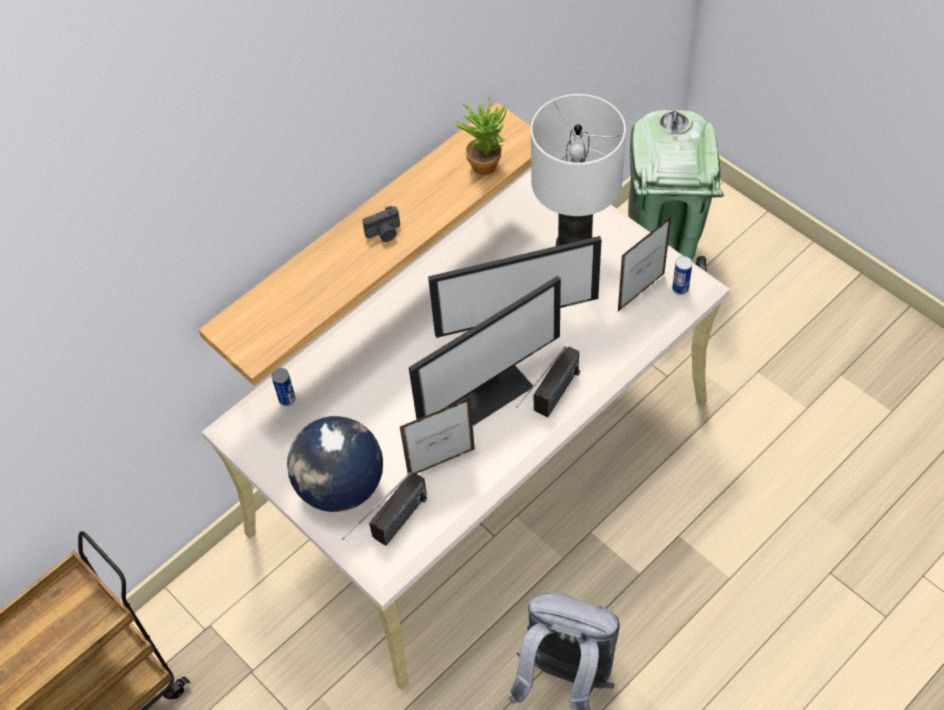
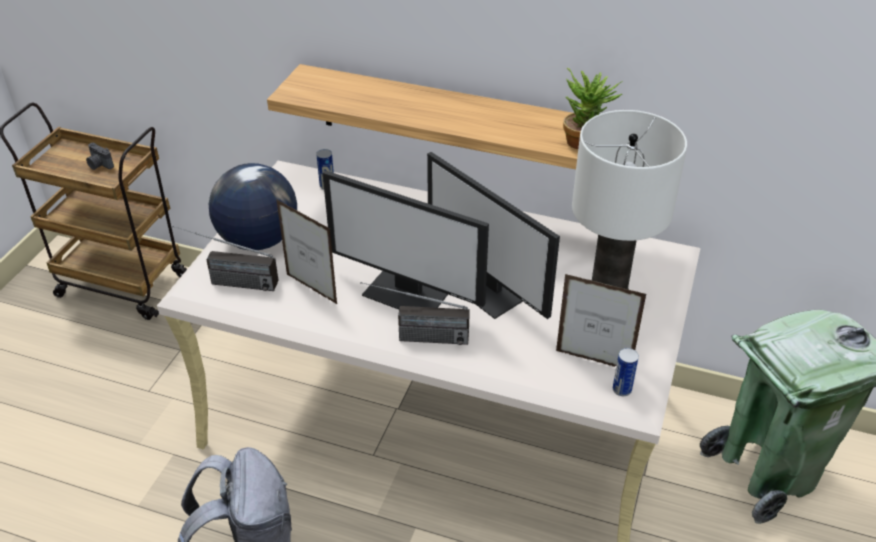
camera: 60 degrees right, 15 degrees down
camera [362,206,400,242] -> camera moved to [86,143,114,170]

